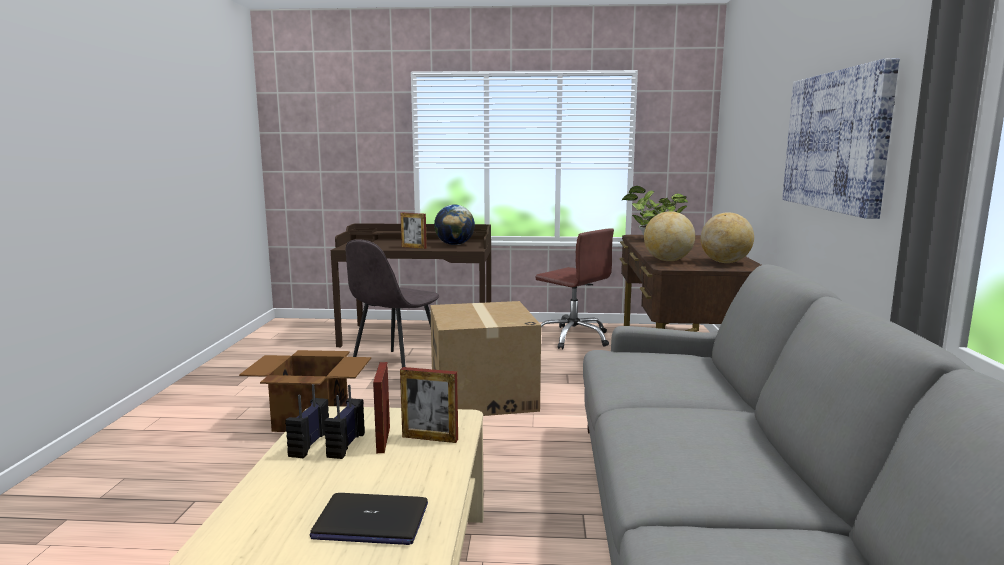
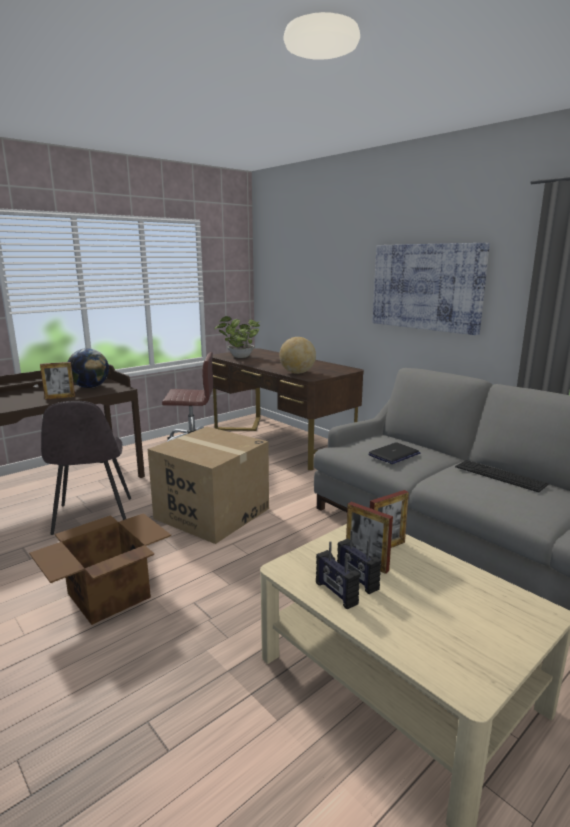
camera: 45 degrees left, 5 degrees up
laptop [309,493,428,545] -> laptop moved to [368,442,420,464]
globe [701,212,754,263] -> none
none -> keyboard [455,460,548,492]

